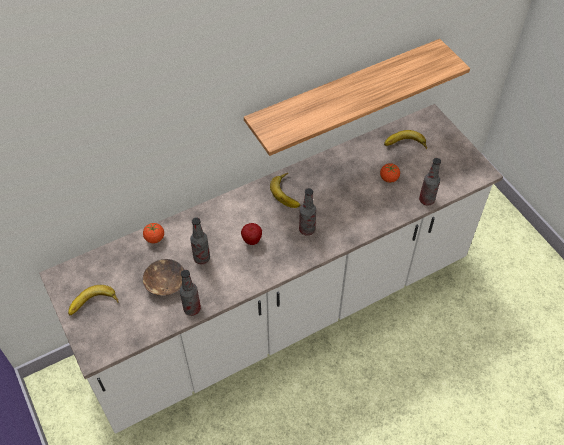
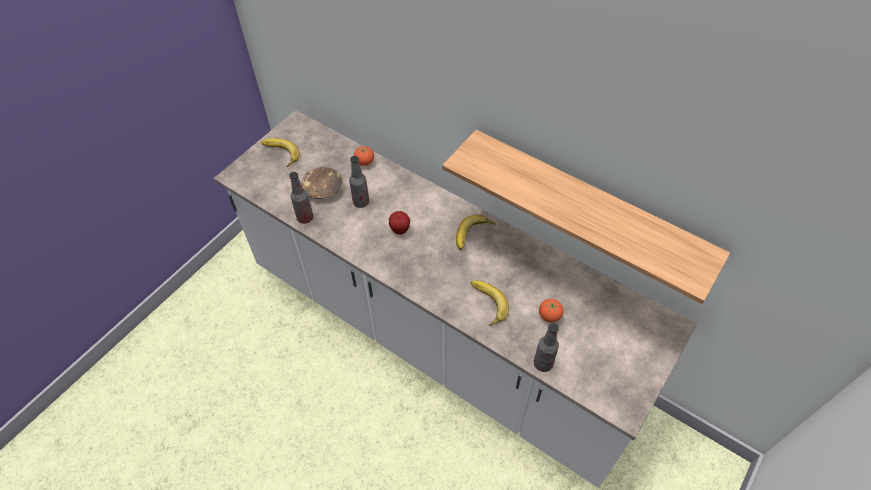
camera: 65 degrees right, 0 degrees up
bottle [299,188,316,236] -> none
banana [384,130,427,150] -> banana moved to [471,281,509,326]

